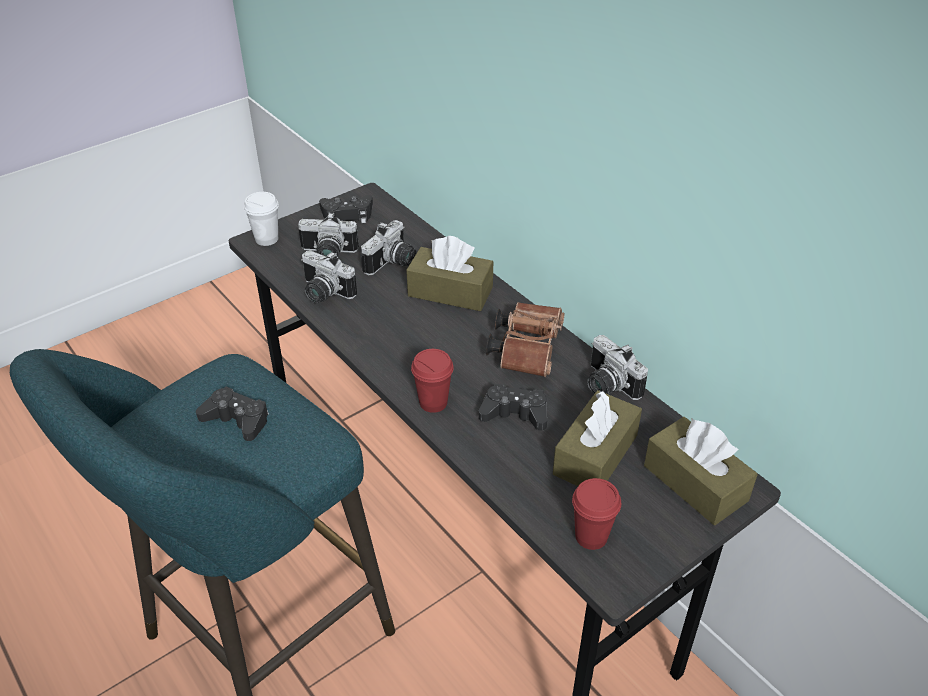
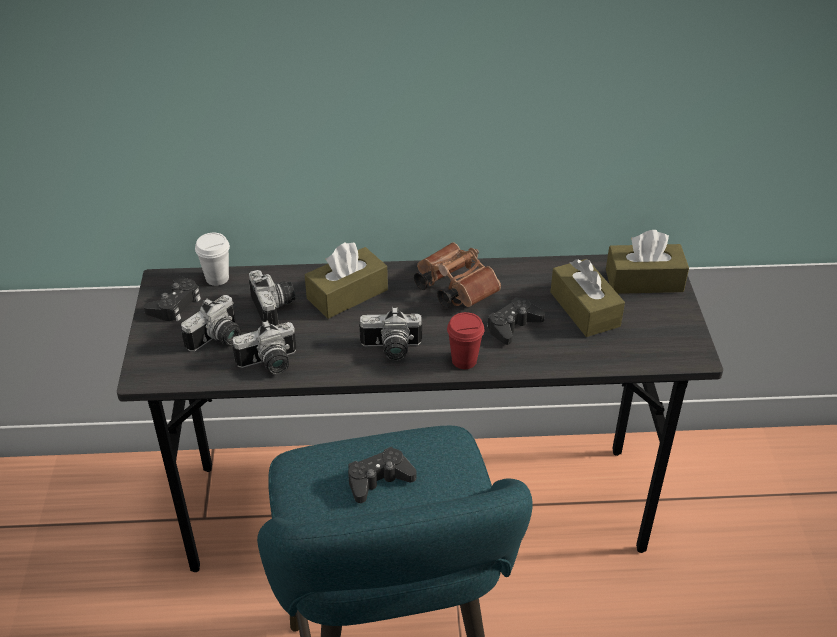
camera: 55 degrees left, 0 degrees up
white cup [244,192,279,246] -> white cup moved to [195,233,230,286]
red cup [572,478,621,550] -> none
camera [587,335,648,400] -> camera moved to [359,307,422,361]

